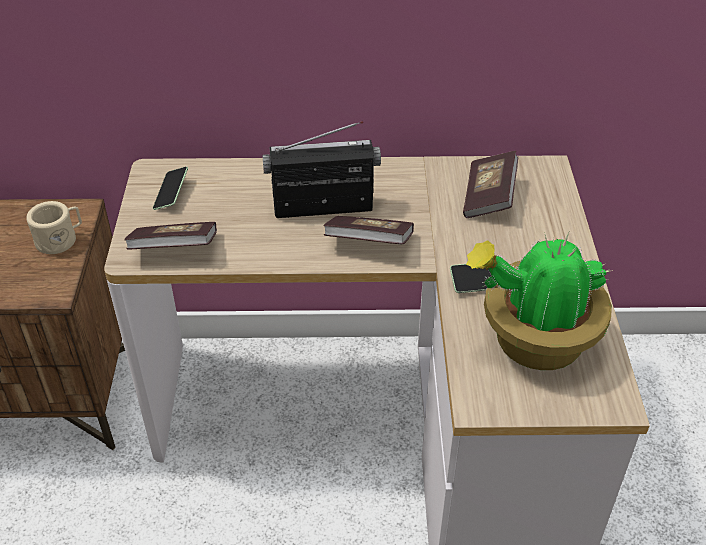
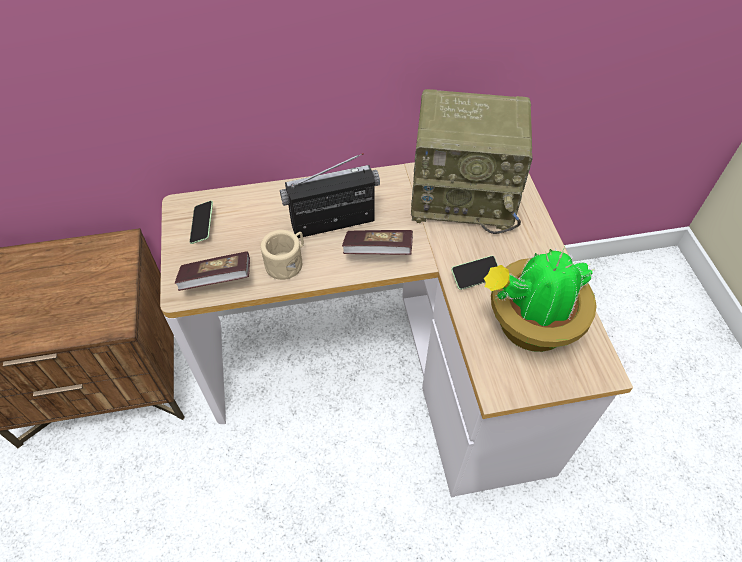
camera: 10 degrees left, 10 degrees up
beige mug [26,201,82,254] -> beige mug moved to [261,230,304,280]
book [463,151,518,218] -> radio [411,89,533,234]

